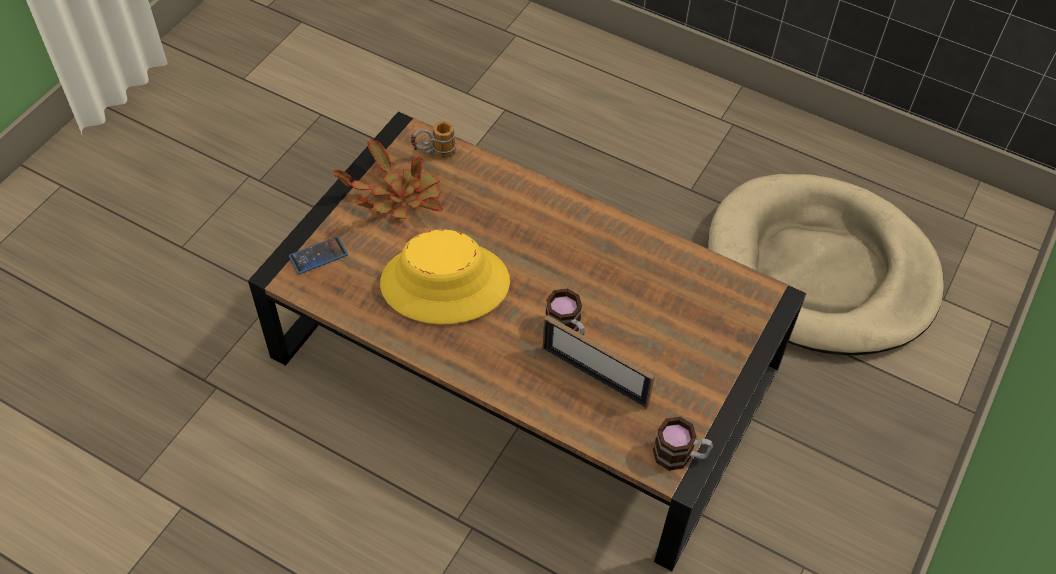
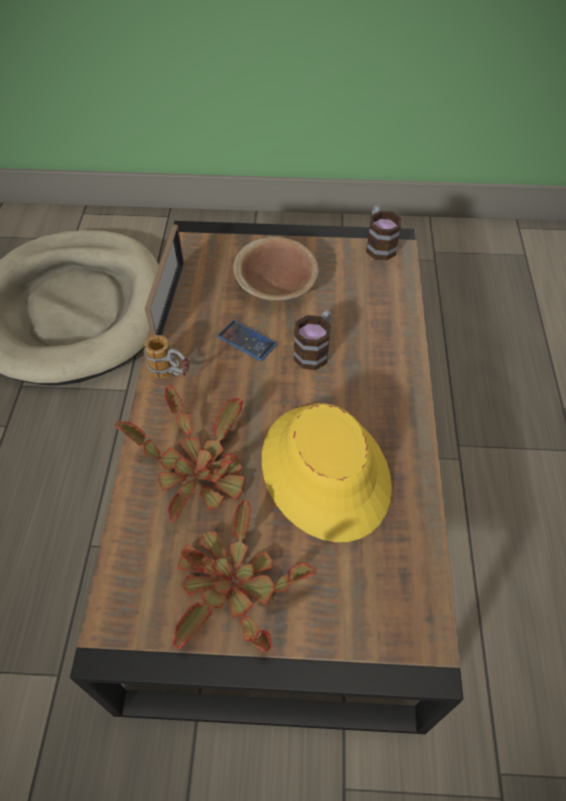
camera: 115 degrees left, 0 degrees up
phone [289,236,348,274] -> phone moved to [217,320,277,361]
mug [411,121,456,159] -> mug moved to [144,335,189,378]
picture frame [542,315,655,409] -> picture frame moved to [145,224,185,336]
none -> potted plant [115,385,245,522]
none -> brown bowl [233,237,318,300]

